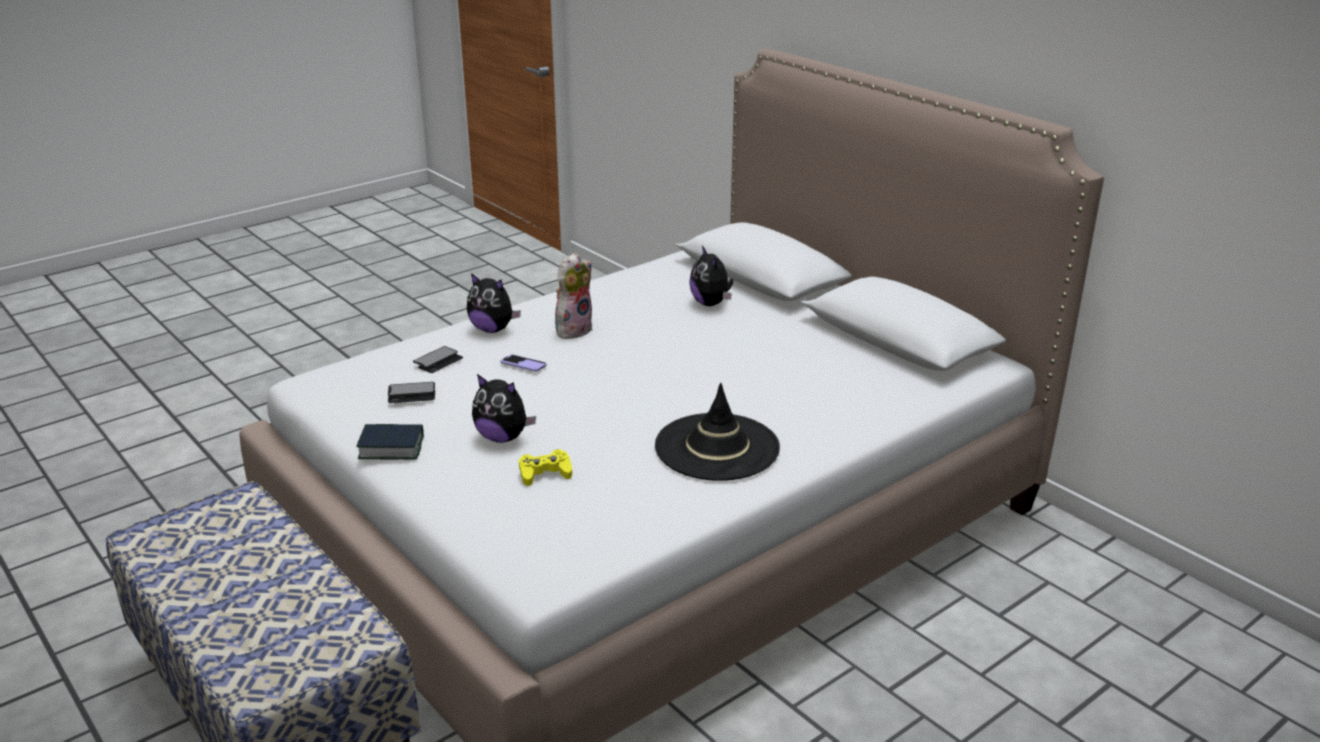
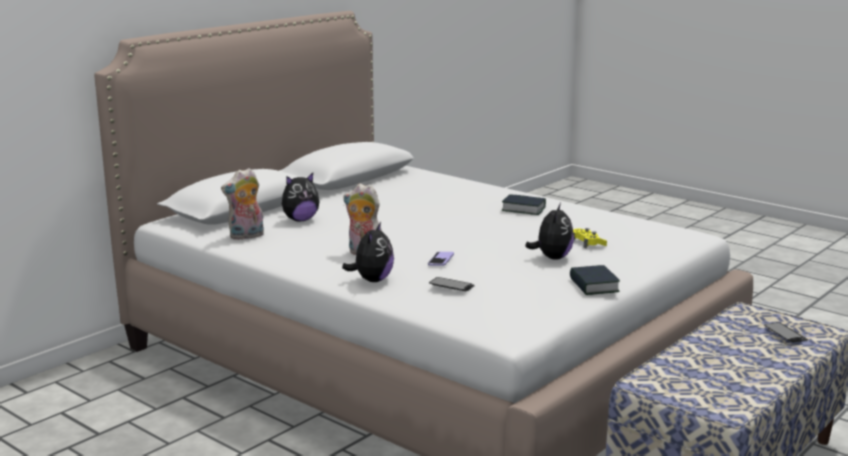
camera: 100 degrees left, 10 degrees down
phone [388,382,435,403] -> phone moved to [764,322,808,343]
black hat [655,383,780,481] -> book [502,194,546,215]
none -> plush toy [221,168,264,240]

